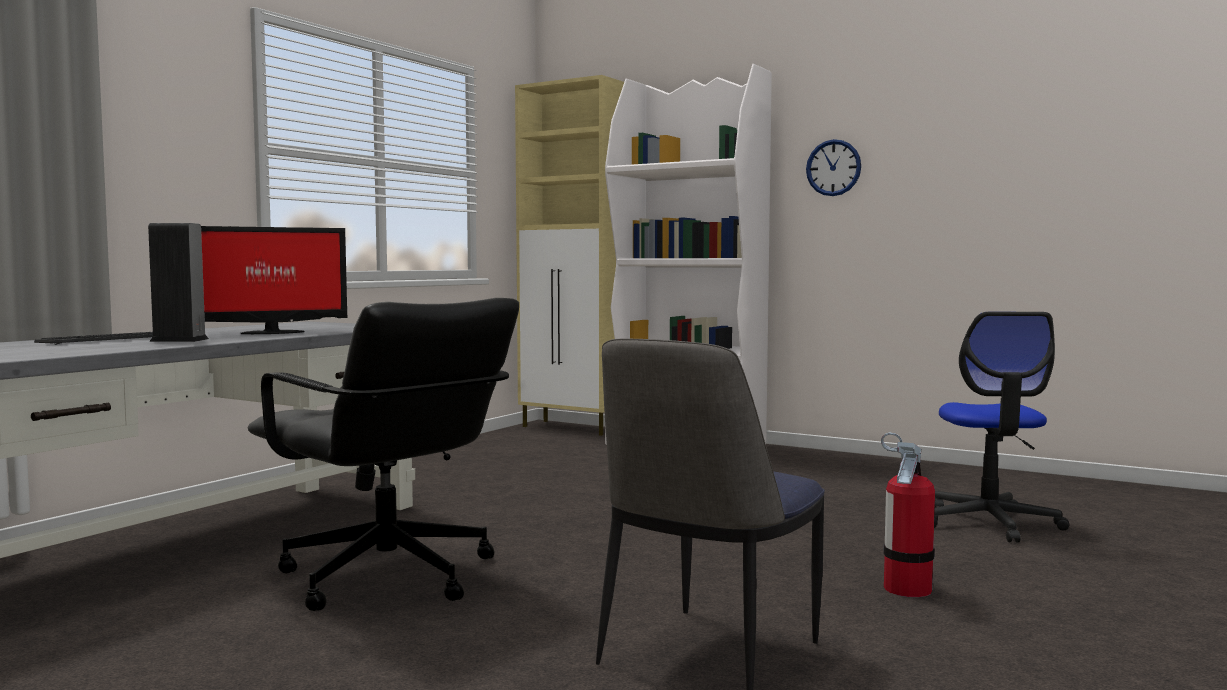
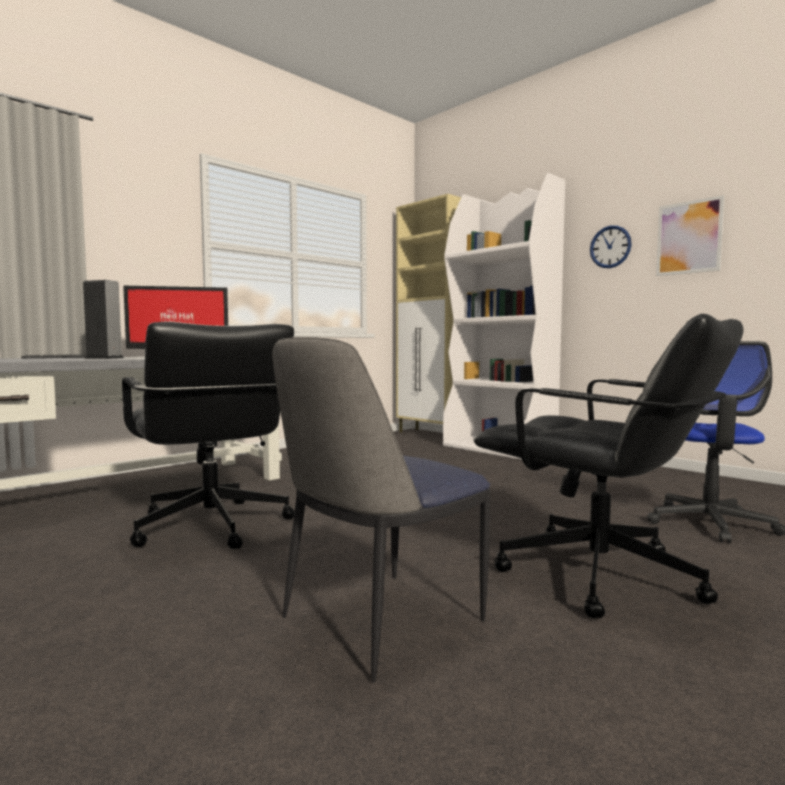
camera: 15 degrees right, 0 degrees up
fire extinguisher [881,432,935,597] -> black office chair [474,314,744,618]
none -> picture [656,195,724,276]

